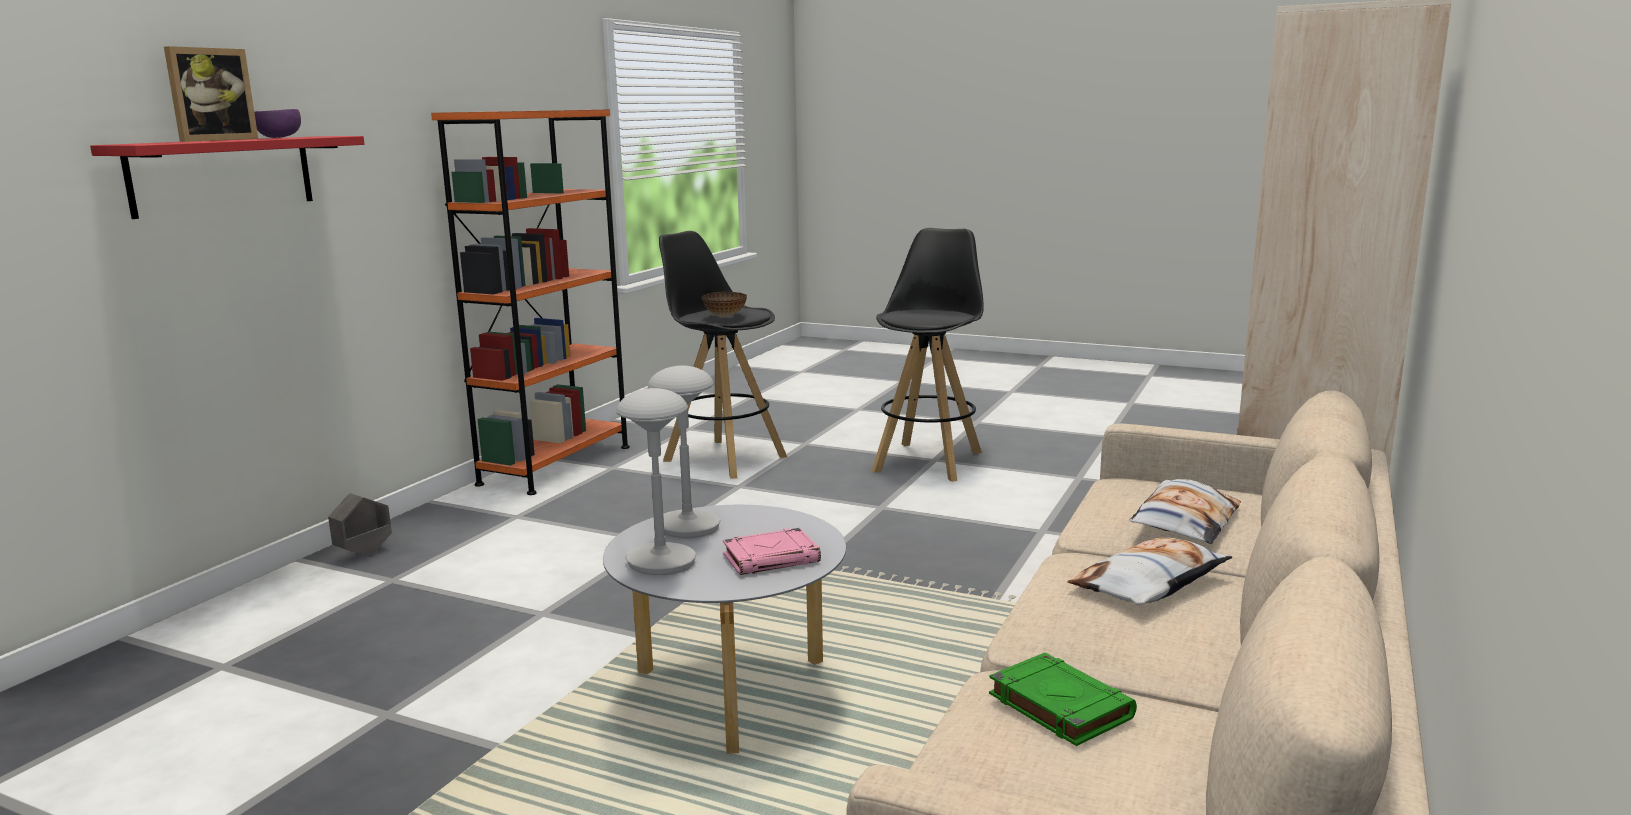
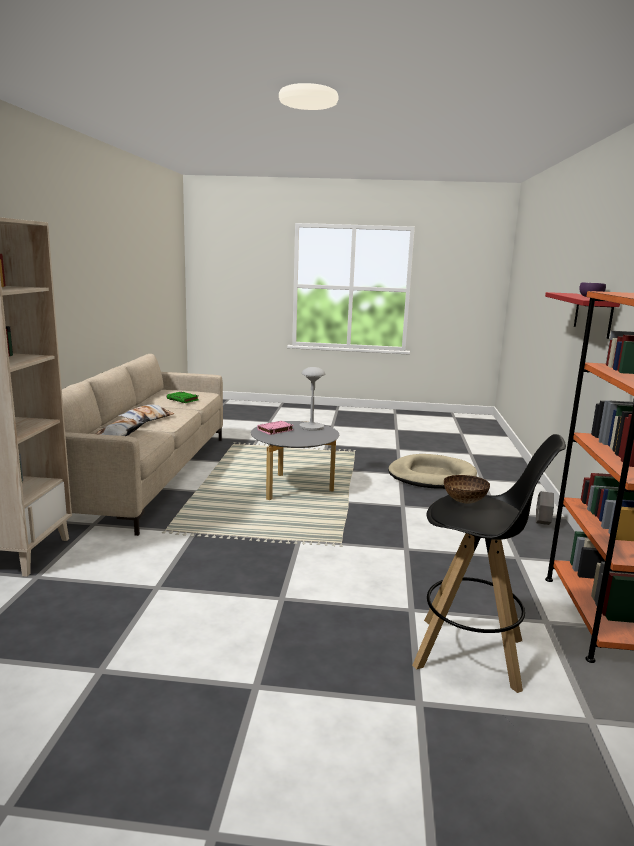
camera: 160 degrees right, 0 degrees up
picture frame [164,46,258,142] -> none
grey table lamp [648,366,720,538] -> none
black stool [872,228,984,482] -> none
none -> beige dog bed [388,454,477,489]

